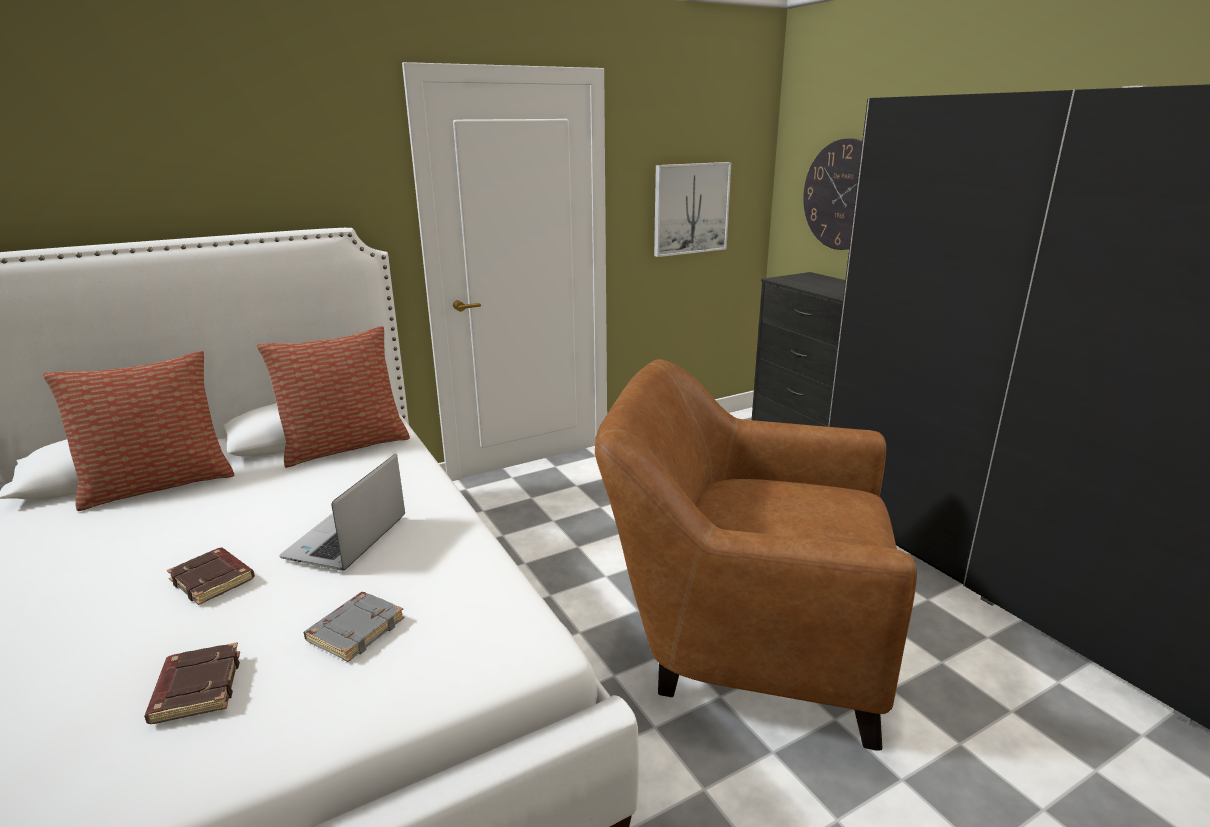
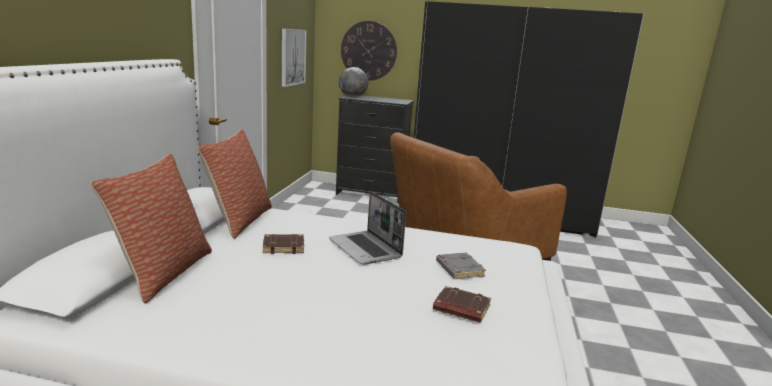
camera: 50 degrees left, 5 degrees down
brown book [167,547,255,605] -> brown book moved to [263,234,304,254]
none -> globe [339,67,368,97]

